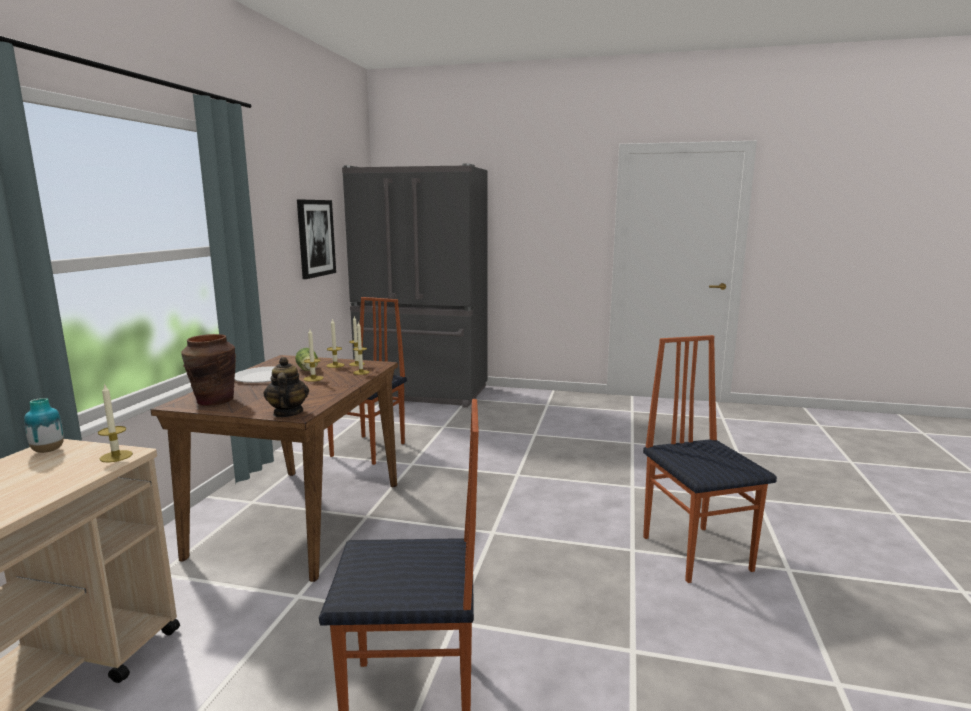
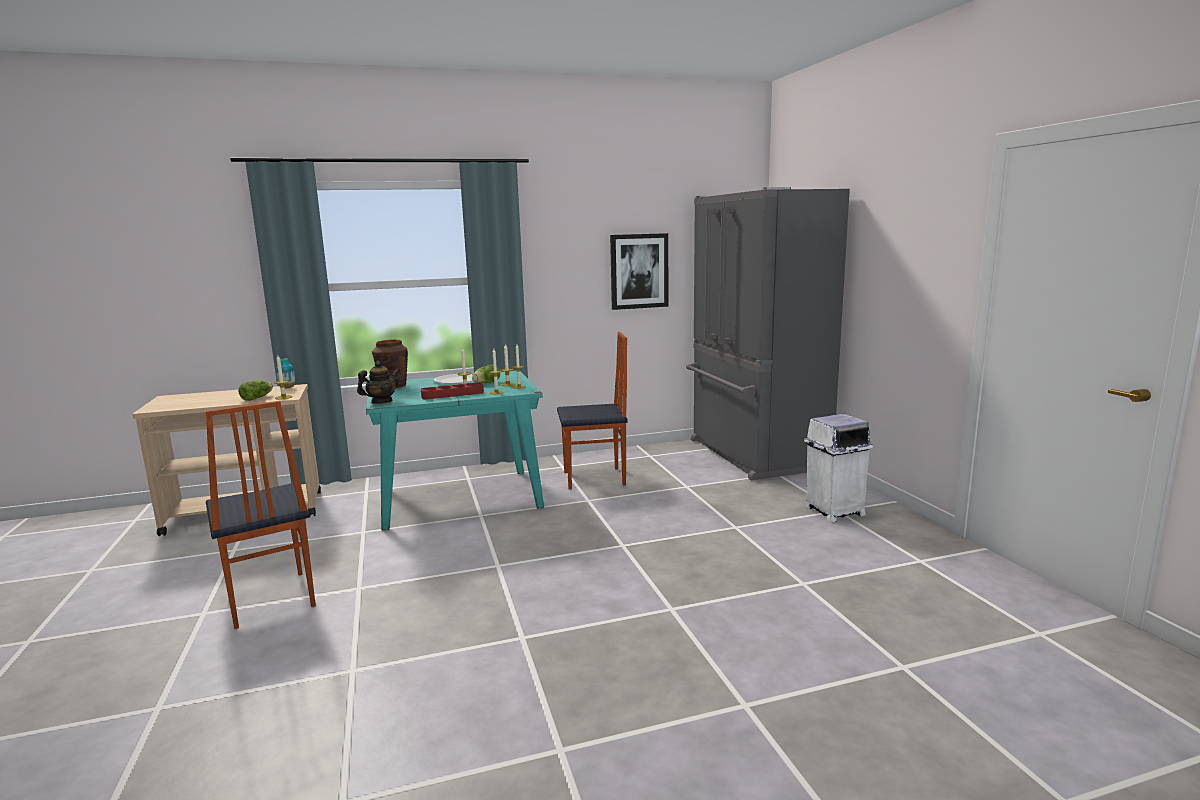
camera: 60 degrees right, 0 degrees up
brown dining table [151,355,398,582] -> turquoise dining table [366,371,544,530]
chair [643,335,777,583] -> none
none -> lettuce [238,380,273,401]
none -> red tray [421,382,484,399]
none -> white trash can [804,413,873,522]

